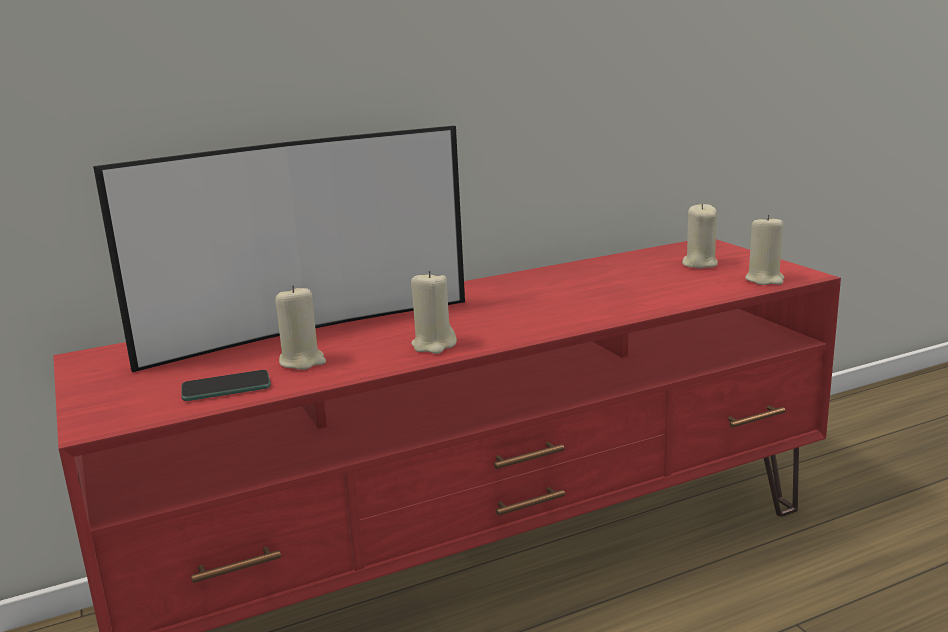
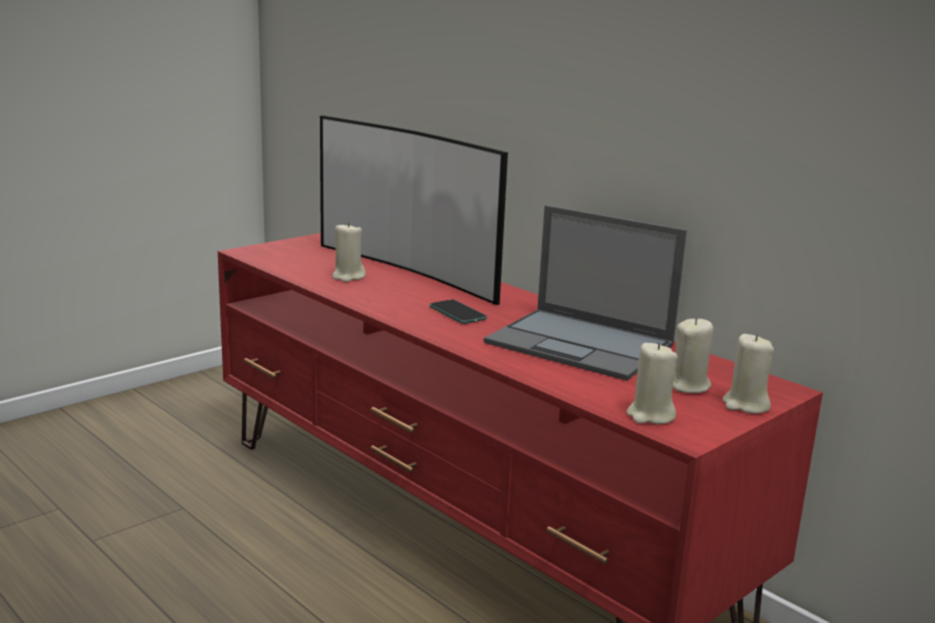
camera: 70 degrees right, 0 degrees up
phone [182,370,271,401] -> phone moved to [430,299,487,324]
beige candle [411,270,457,354] -> beige candle moved to [723,334,774,414]
none -> laptop [484,205,687,381]

